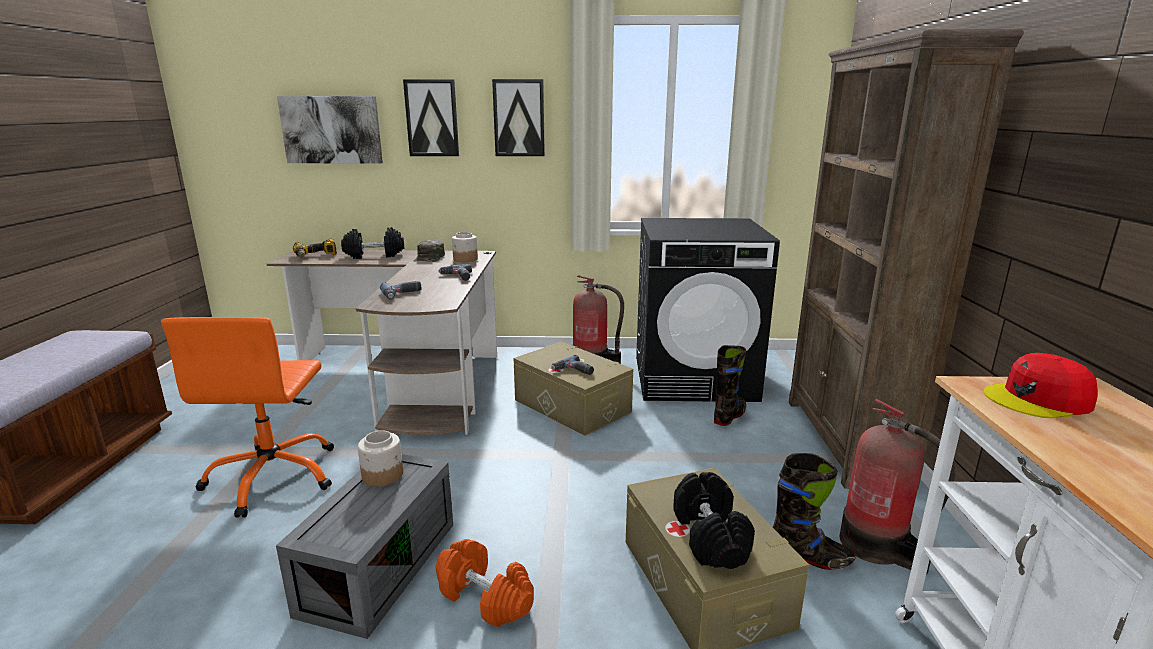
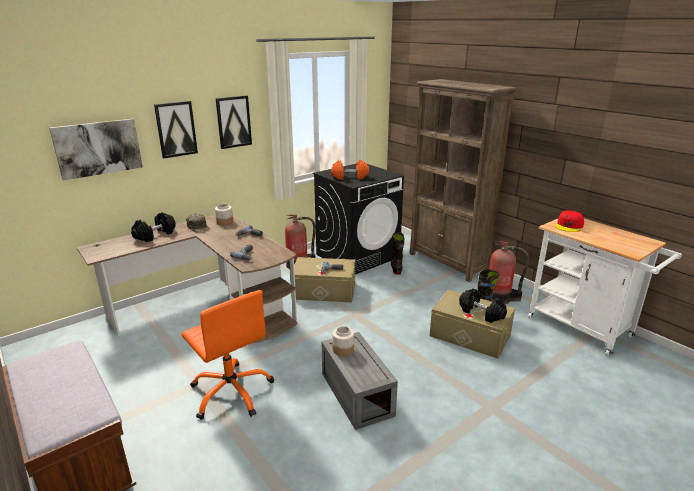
camera: 40 degrees left, 5 degrees up
power drill [293,238,337,257] -> none
orange dumbbell [436,539,534,628] -> orange dumbbell moved to [331,160,369,180]

